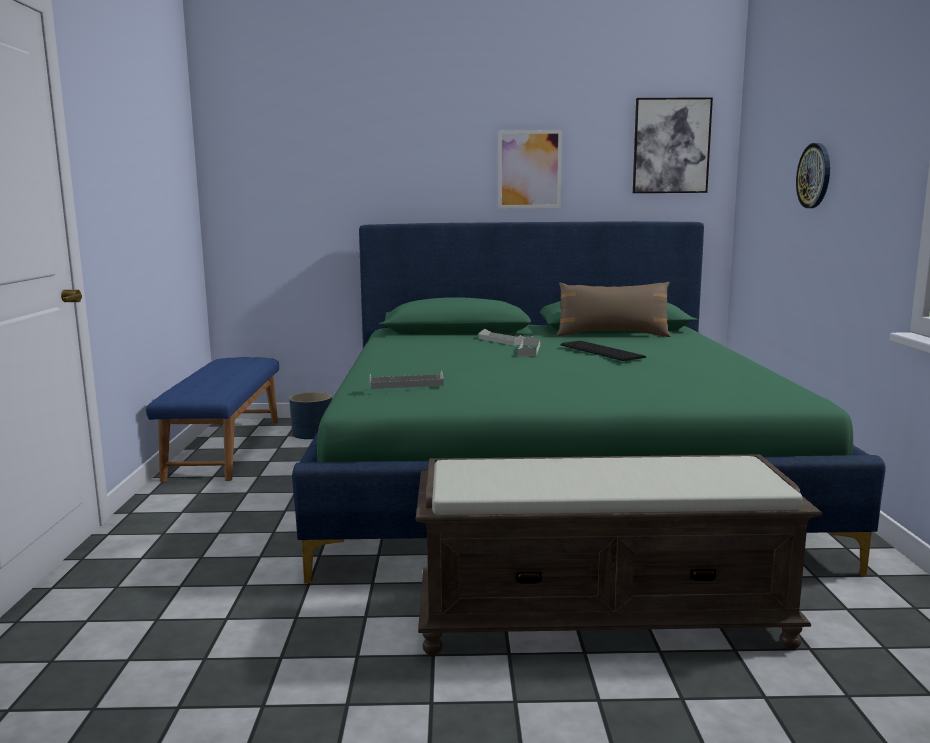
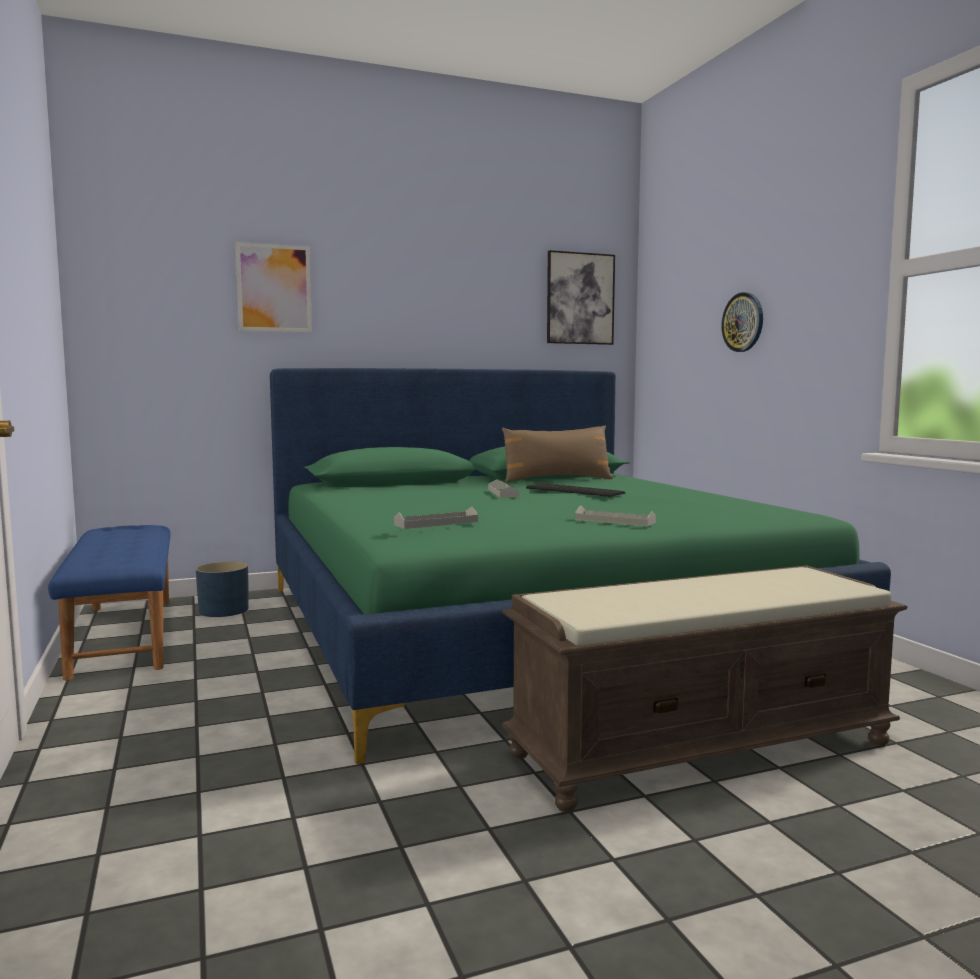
camera: 20 degrees left, 5 degrees down
grey tray [478,329,526,345] -> grey tray moved to [575,505,656,526]
picture [498,130,562,208] -> picture moved to [236,242,312,333]

